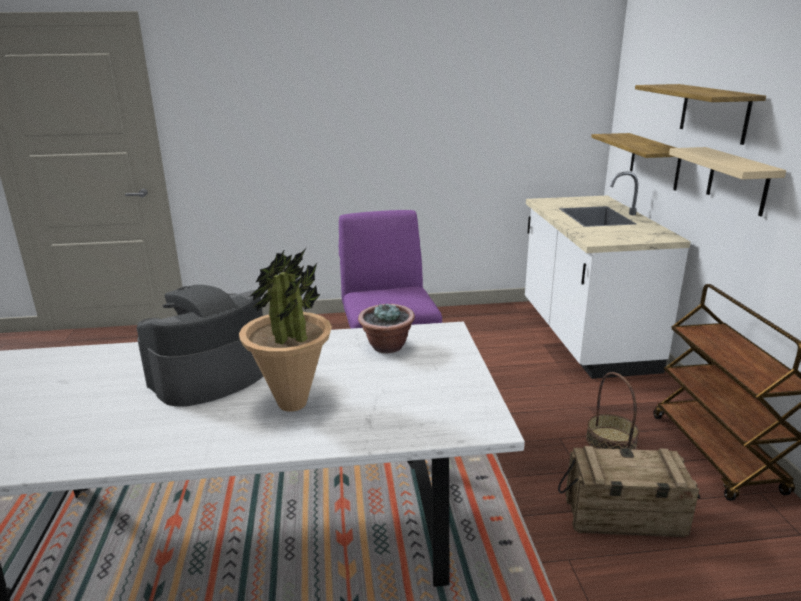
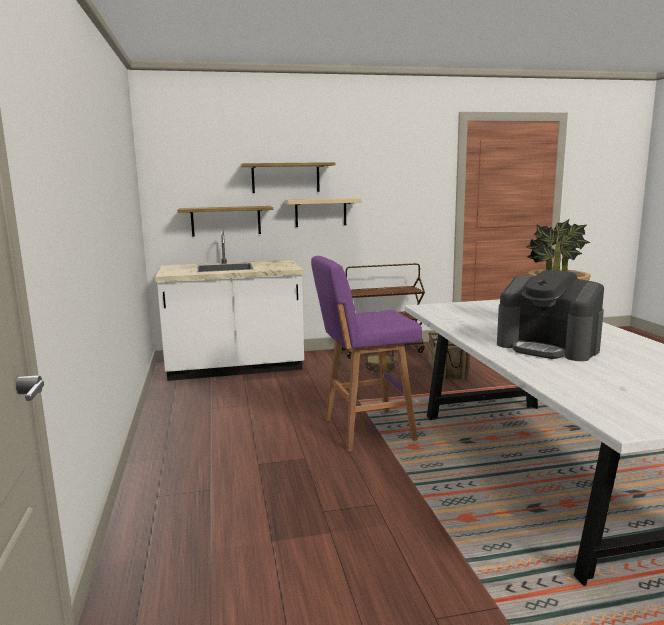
camera: 95 degrees left, 10 degrees down
potted plant [358,303,415,353] -> none

